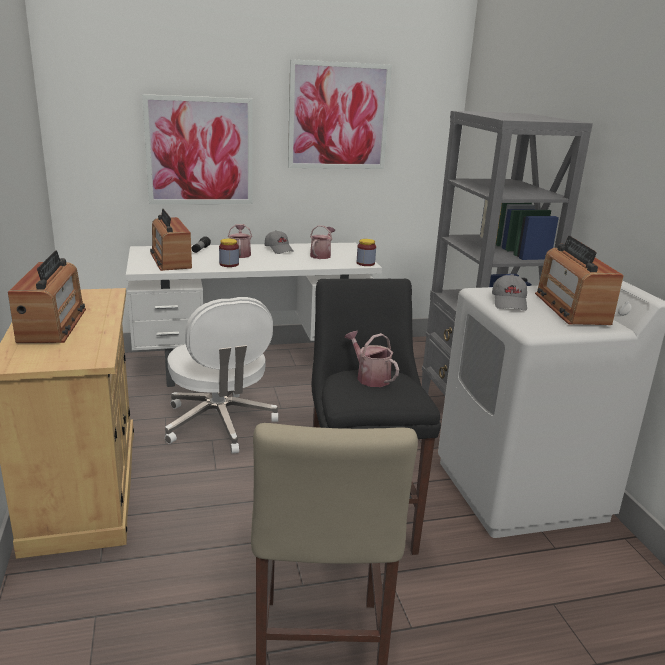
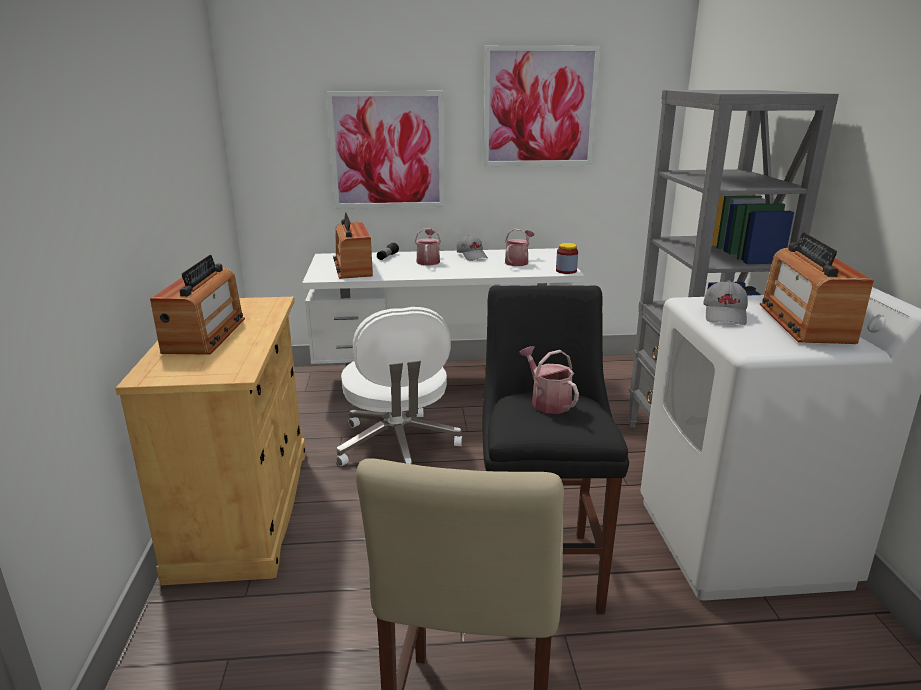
camera: 10 degrees right, 0 degrees up
jar [219,239,239,267] -> none

